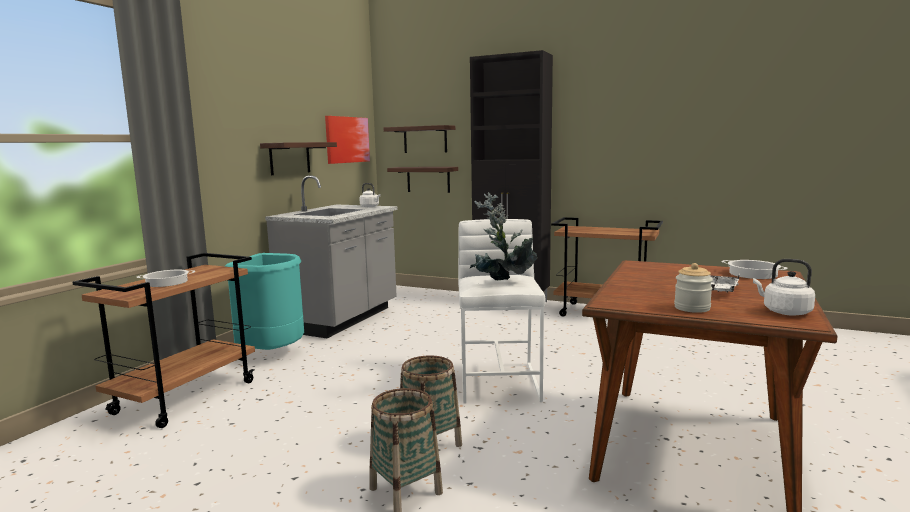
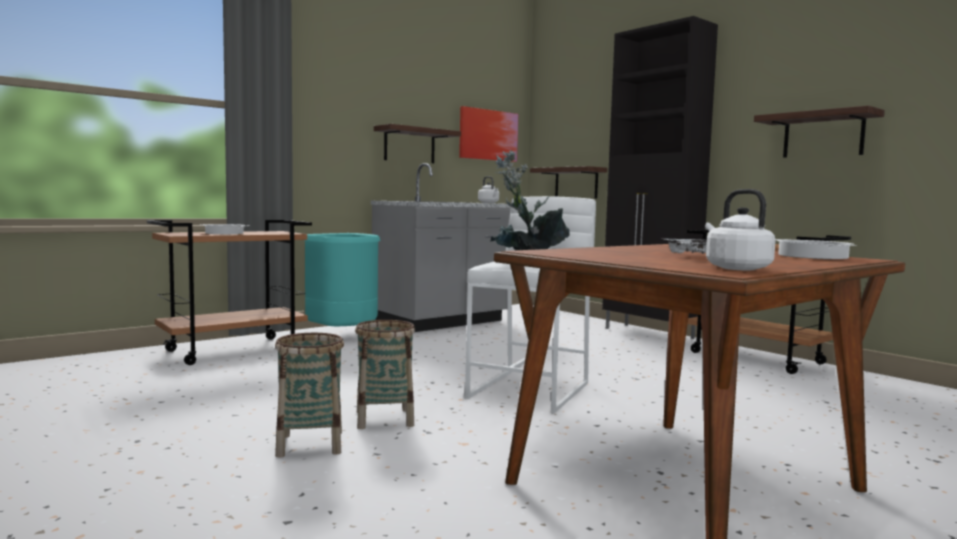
camera: 25 degrees right, 5 degrees down
shelf [384,125,455,153] -> shelf moved to [754,105,885,158]
jar [674,263,713,313] -> none

